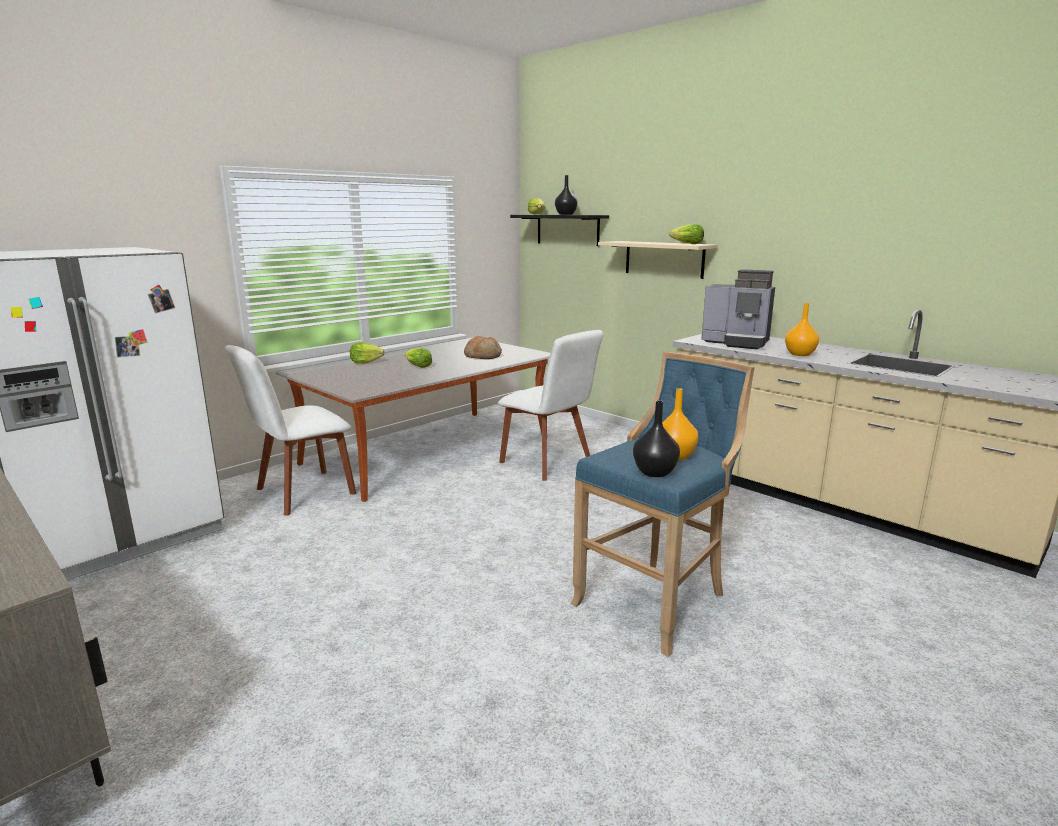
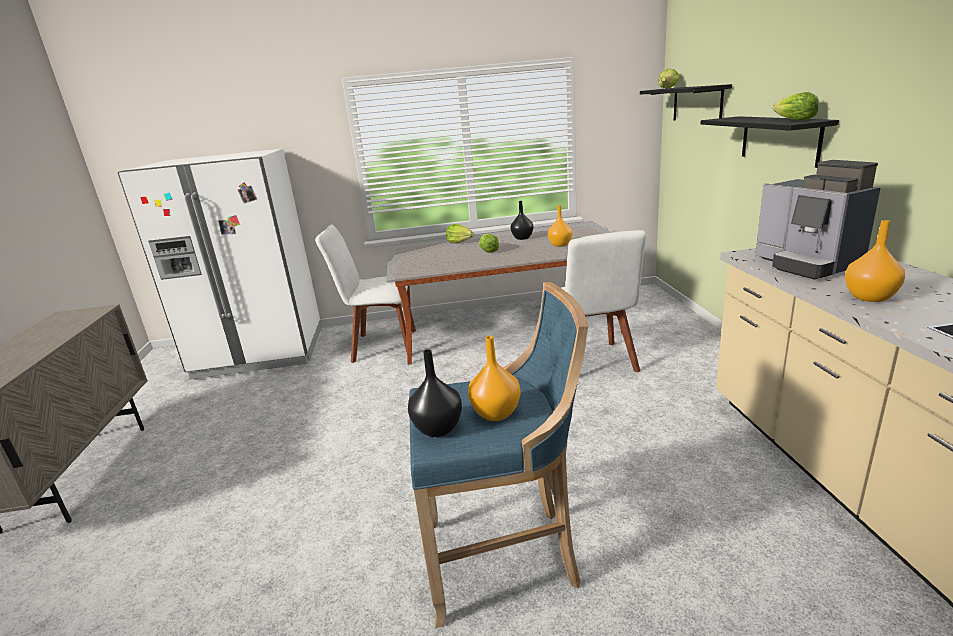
camera: 40 degrees right, 5 degrees up
bread [464,336,502,359] -> orange vase [548,205,572,247]
black vase [555,175,578,215] -> black vase moved to [510,201,533,240]
beige shelf [598,241,718,279] -> black shelf [700,116,839,168]

